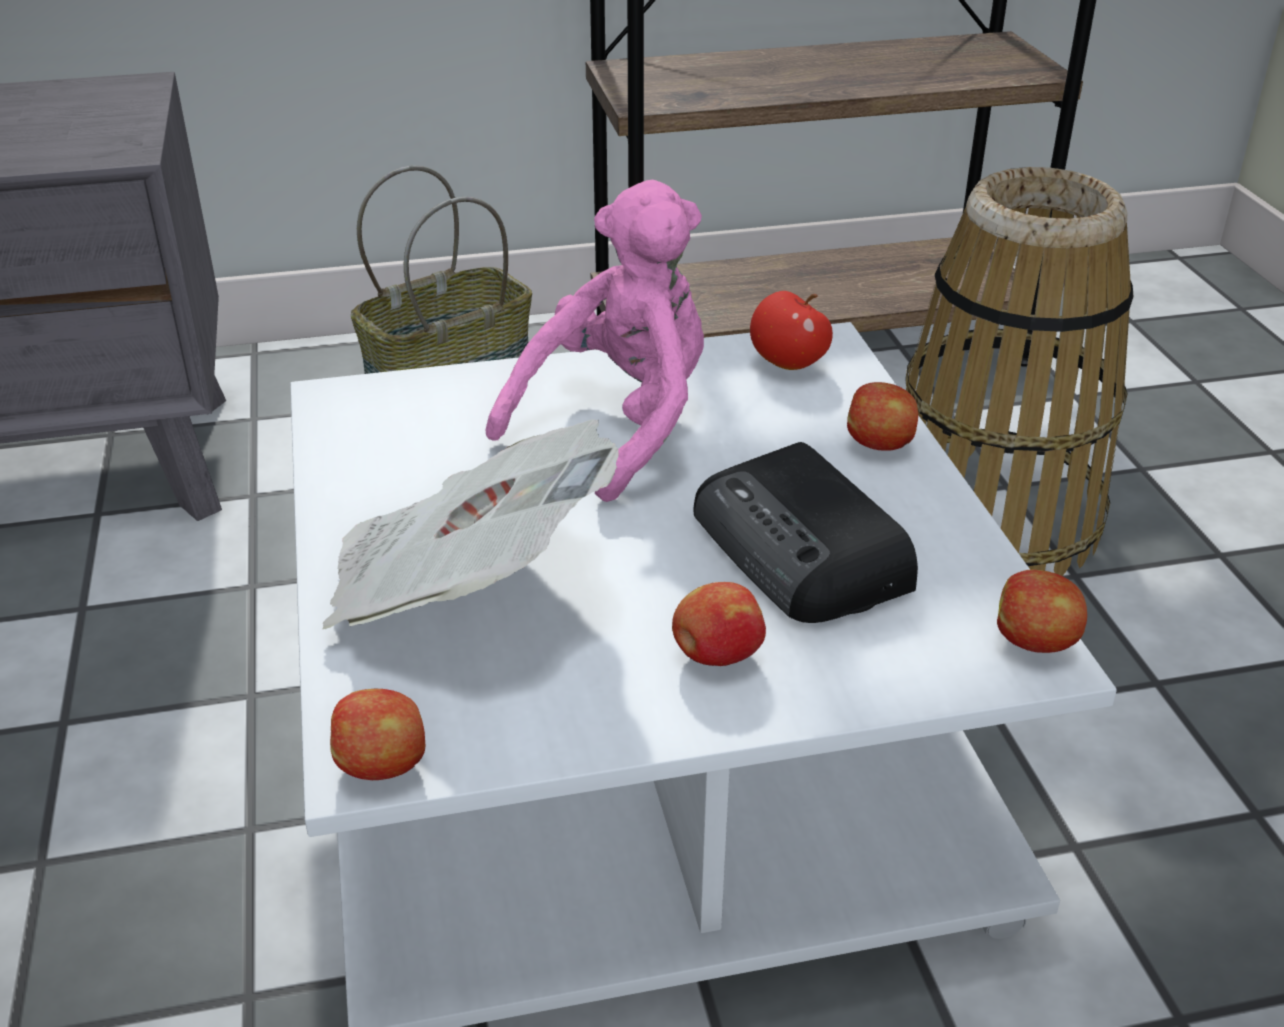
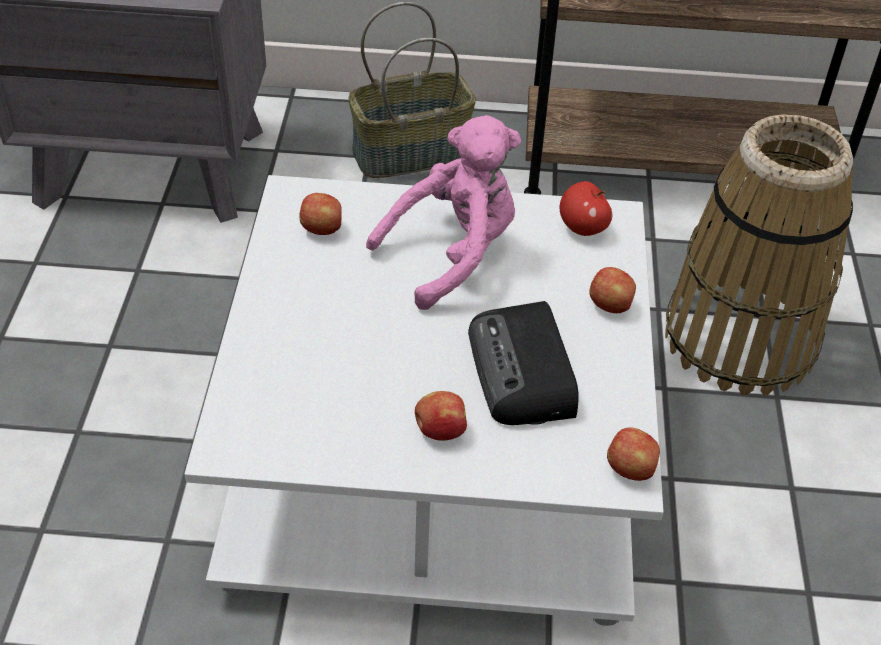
camera: 15 degrees right, 10 degrees up
newspaper [322,420,619,629] -> none
apple [330,689,426,780] -> apple moved to [299,193,342,235]

